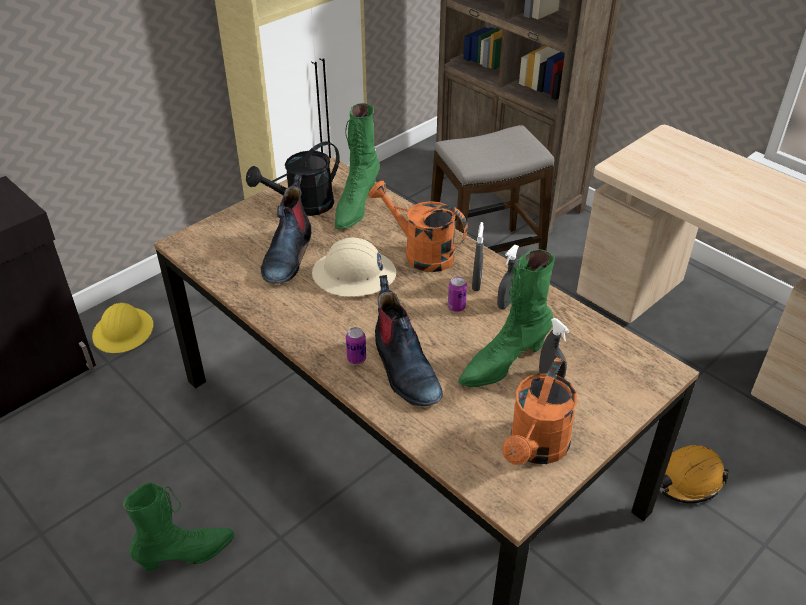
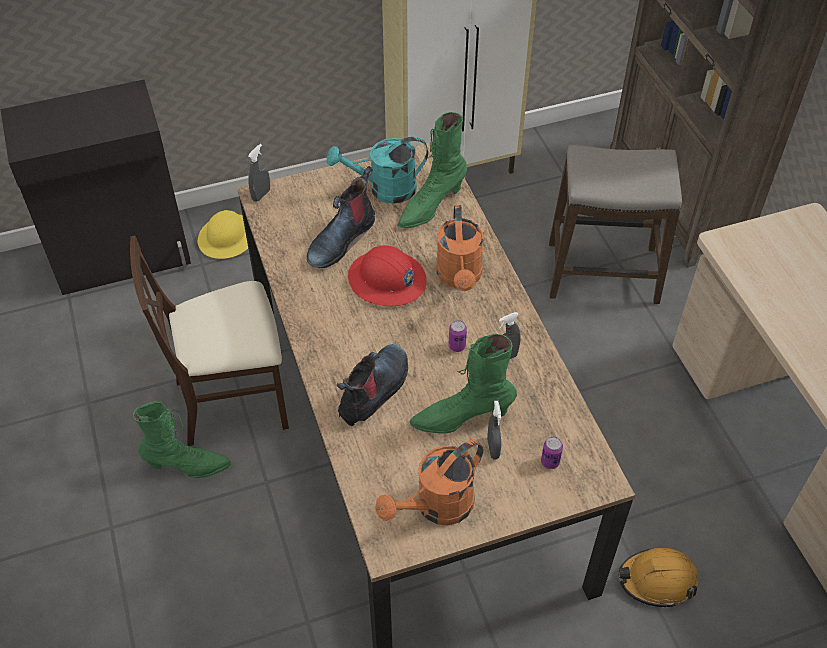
camera: 25 degrees right, 10 degrees up
black watering can [246,141,340,216] -> turquoise watering can [327,137,428,204]
beige hard hat [312,238,396,297] -> red hard hat [348,246,427,306]
can [346,327,366,364] -> can moved to [541,436,563,469]
orange watering can [369,181,468,272] -> orange watering can turned 150 degrees counterclockwise [436,205,484,291]
boot [375,275,443,406] -> boot turned 150 degrees counterclockwise [337,344,408,426]
grey spray bottle [472,222,484,291] -> grey spray bottle moved to [248,144,270,202]
none -> beige chair [130,235,289,446]

